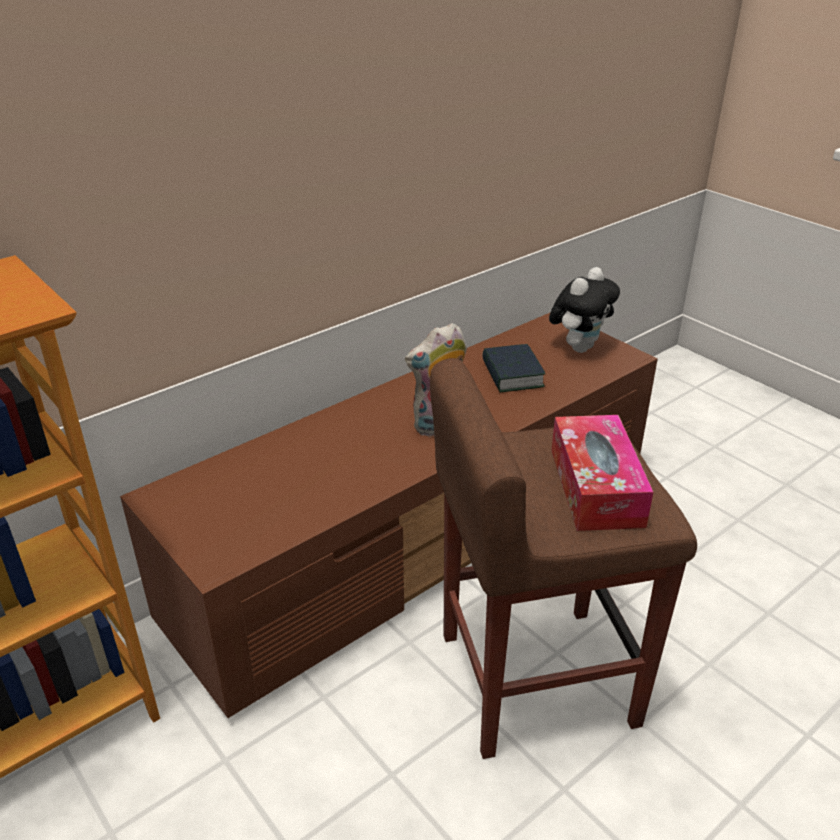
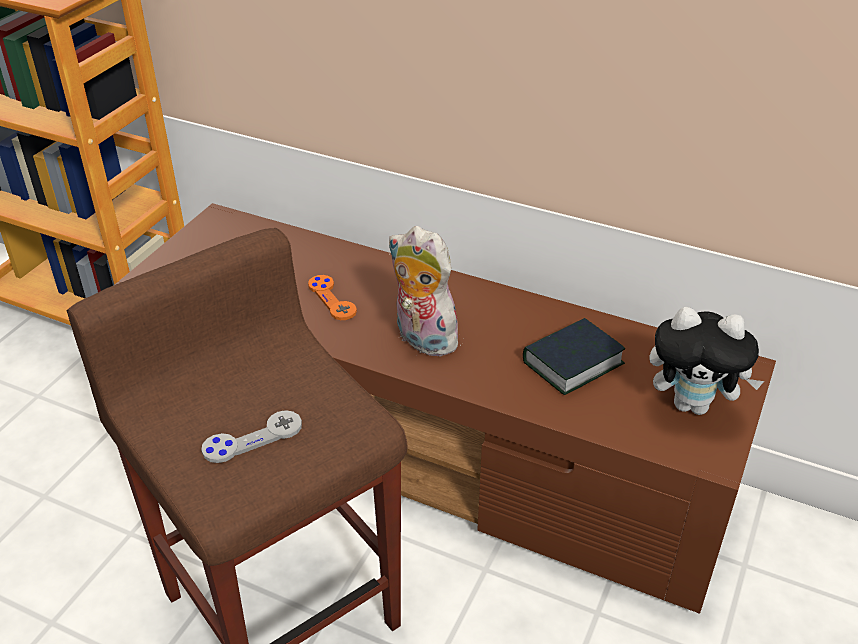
camera: 65 degrees right, 5 degrees up
tissue box [551,415,654,531] -> grey game controller [201,410,302,463]
none -> orange game controller [308,275,357,320]

